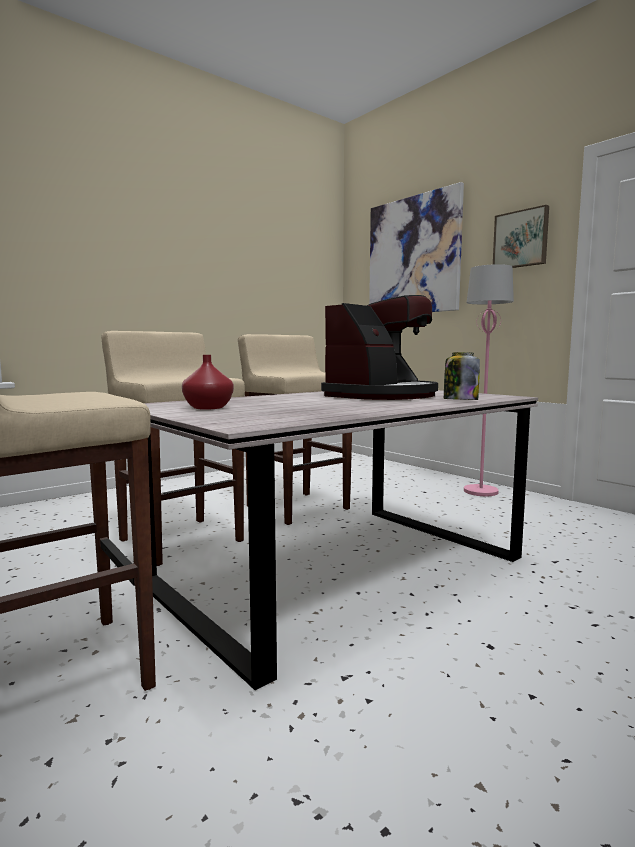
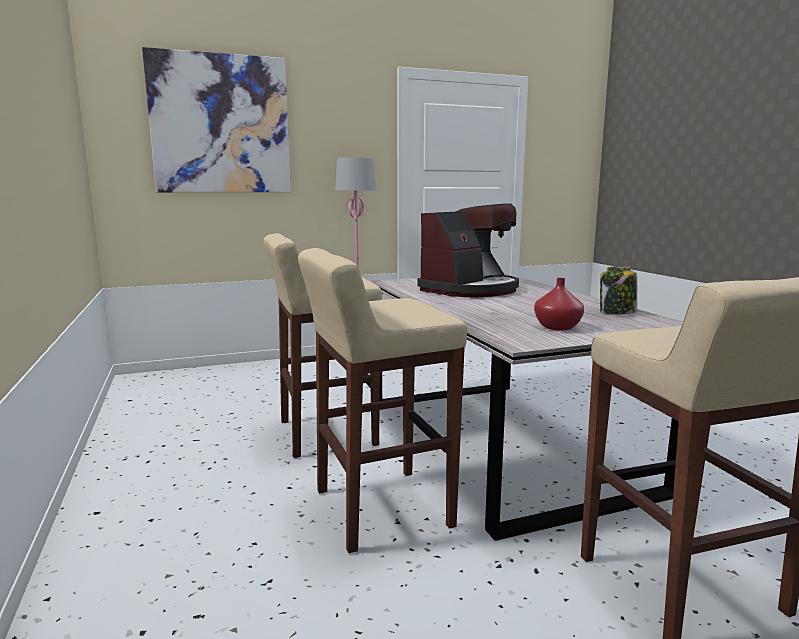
camera: 70 degrees left, 5 degrees up
coffee machine [321,295,438,400] -> coffee machine turned 75 degrees clockwise [417,203,519,297]
jar [444,352,480,400] -> jar moved to [600,266,637,314]
picture [493,205,549,268] -> none

